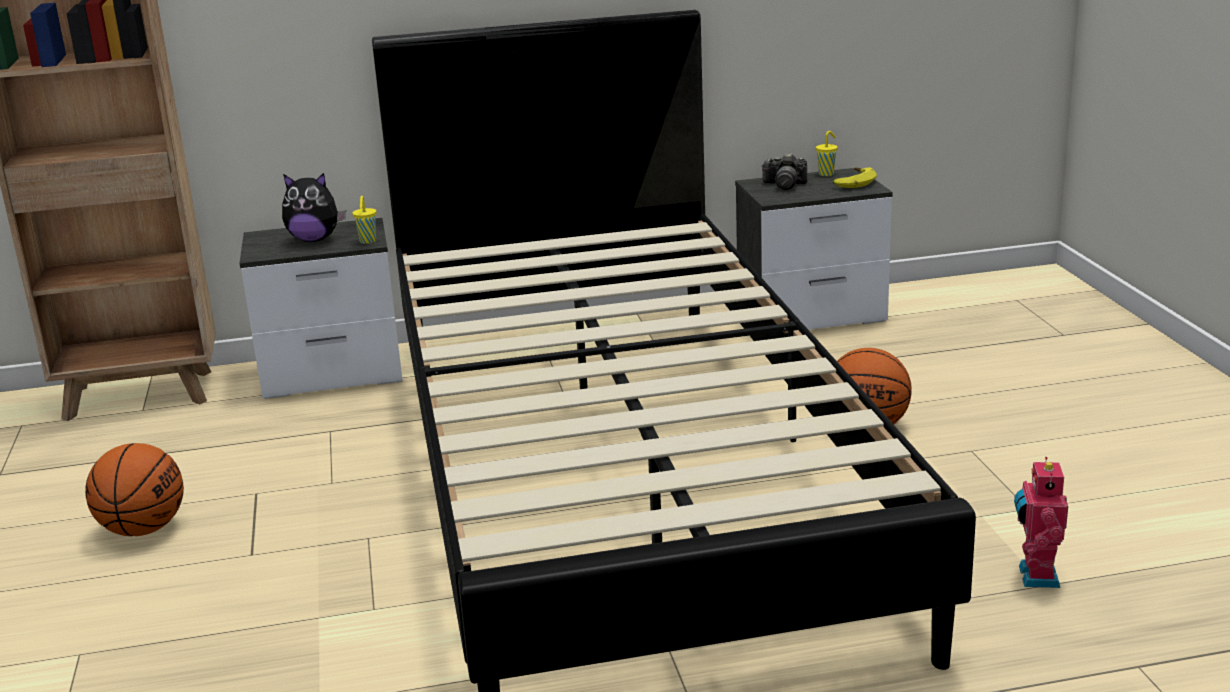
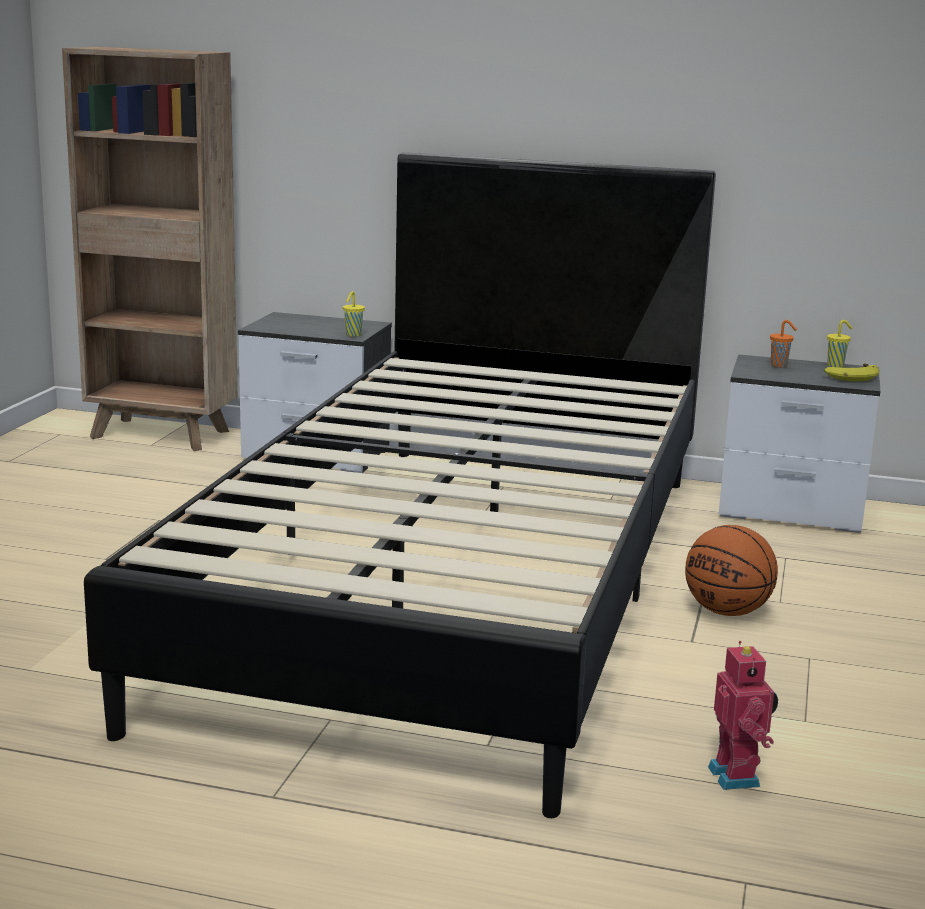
camera: 25 degrees right, 5 degrees down
basketball [85,443,184,536] -> none
plush toy [282,173,346,242] -> none
camera [761,153,807,190] -> orange cup [770,320,797,368]
toy robot [1014,457,1068,588] -> toy robot turned 135 degrees clockwise [708,641,778,790]

